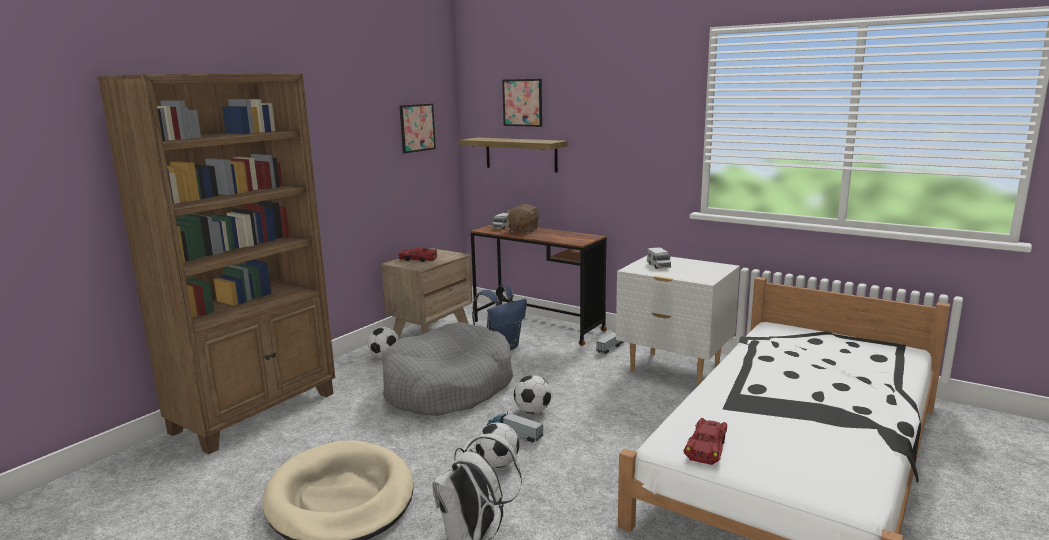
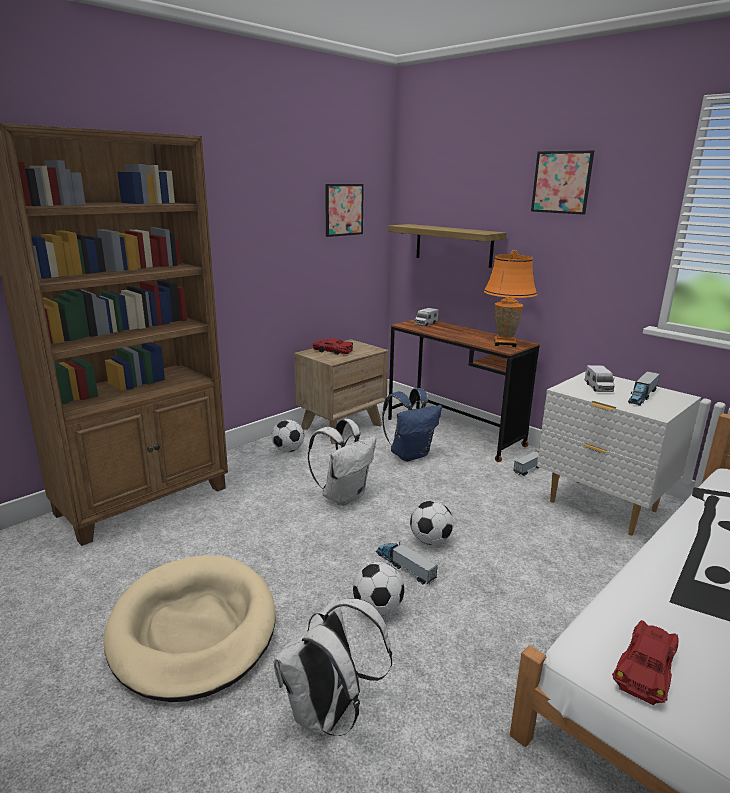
camera: 10 degrees right, 5 degrees up
grey dog bed [382,322,513,416] -> white backpack [308,419,376,506]
picture [502,79,542,127] -> picture moved to [531,150,594,215]
brown plush toy [506,204,539,233] -> none
none -> orange table lamp [484,250,538,347]
none -> toy truck [628,371,660,406]

